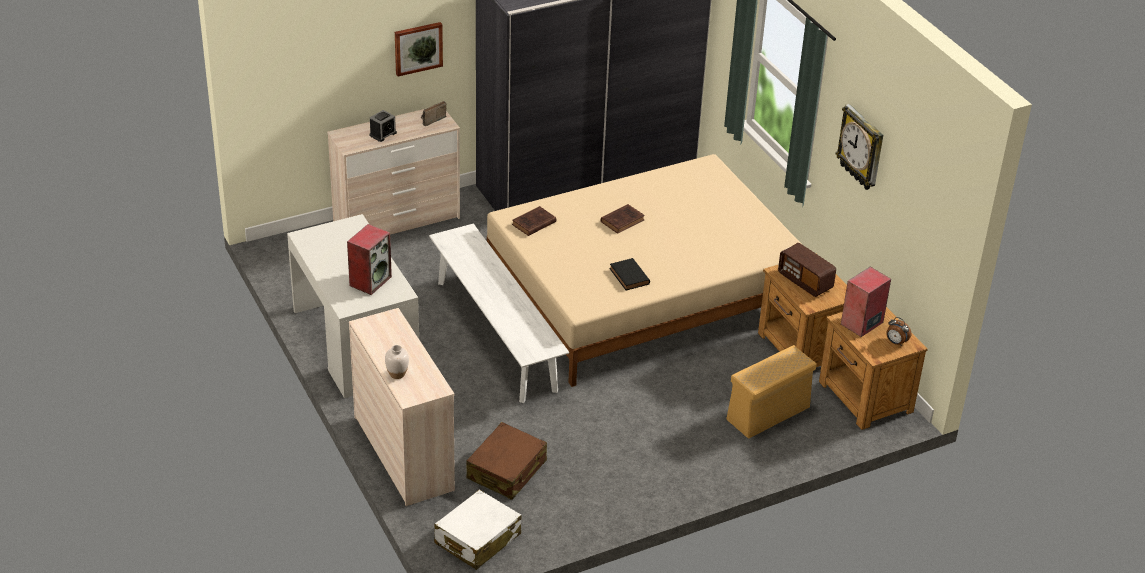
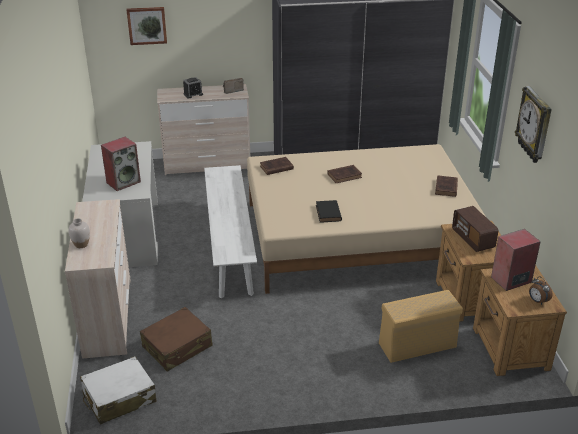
camera: 20 degrees right, 5 degrees down
picture [395,22,443,76] -> picture moved to [126,7,167,45]
none -> brown book [435,176,458,197]

